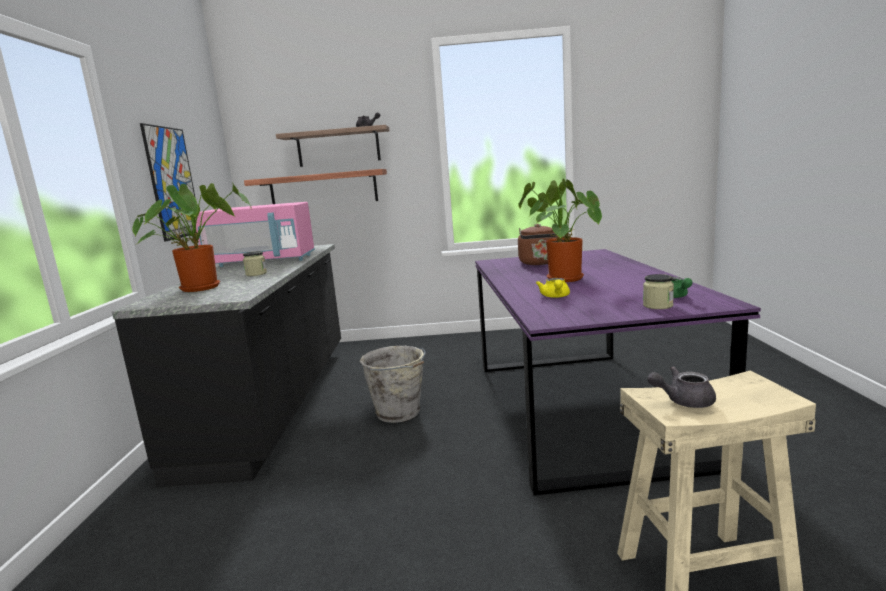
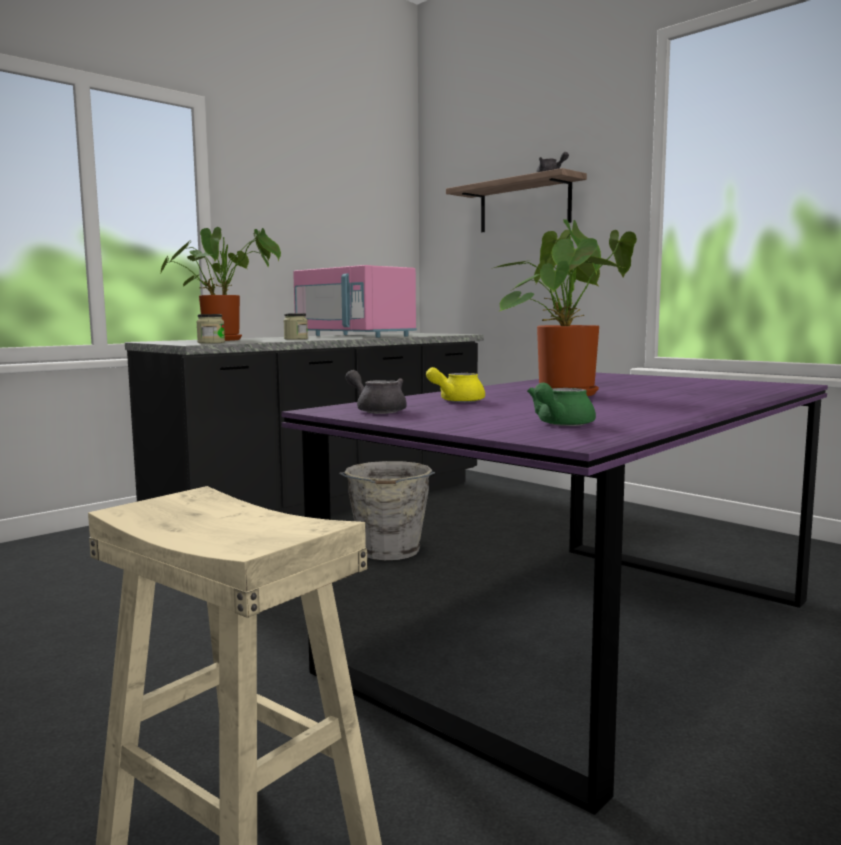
camera: 45 degrees right, 5 degrees down
picture [140,123,197,242] -> none
shelf [244,169,387,204] -> none
brown kettle [518,224,558,265] -> none
jar [643,274,674,309] -> jar moved to [196,314,225,344]
grey teapot [647,366,716,408] -> grey teapot moved to [346,370,407,414]

